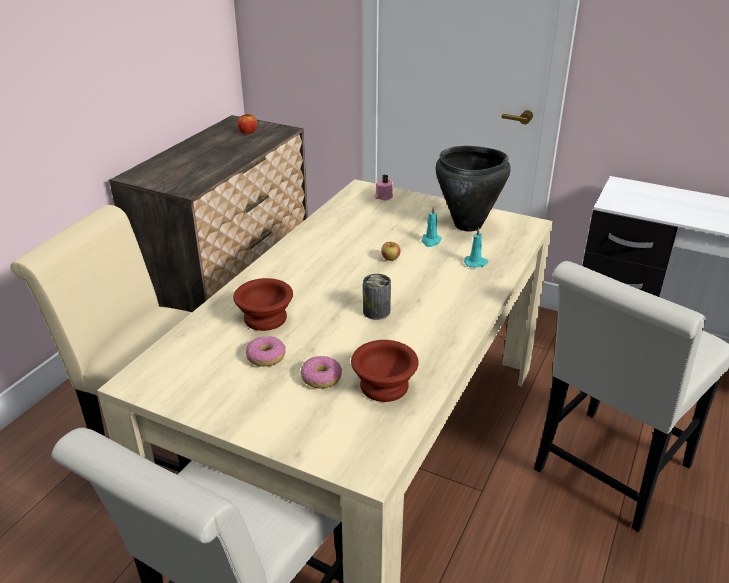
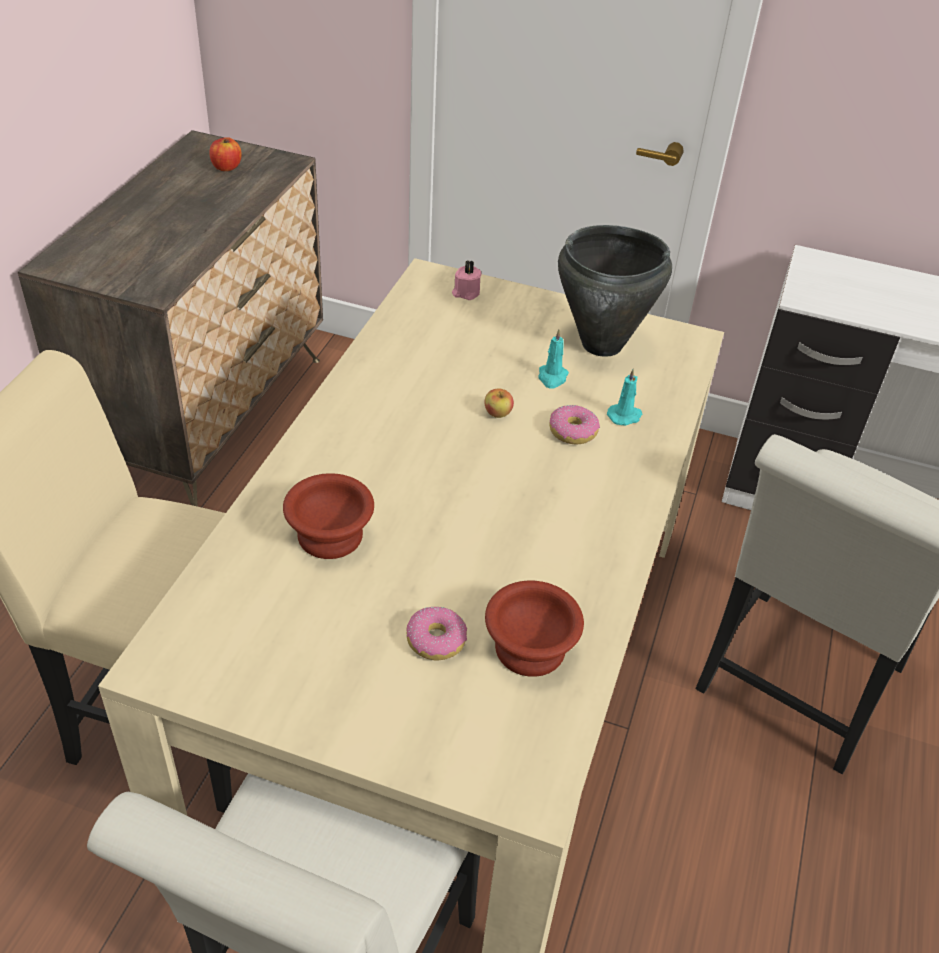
camera: 10 degrees left, 10 degrees up
donut [246,336,286,367] -> donut moved to [550,405,600,444]
can [363,274,391,320] -> none

